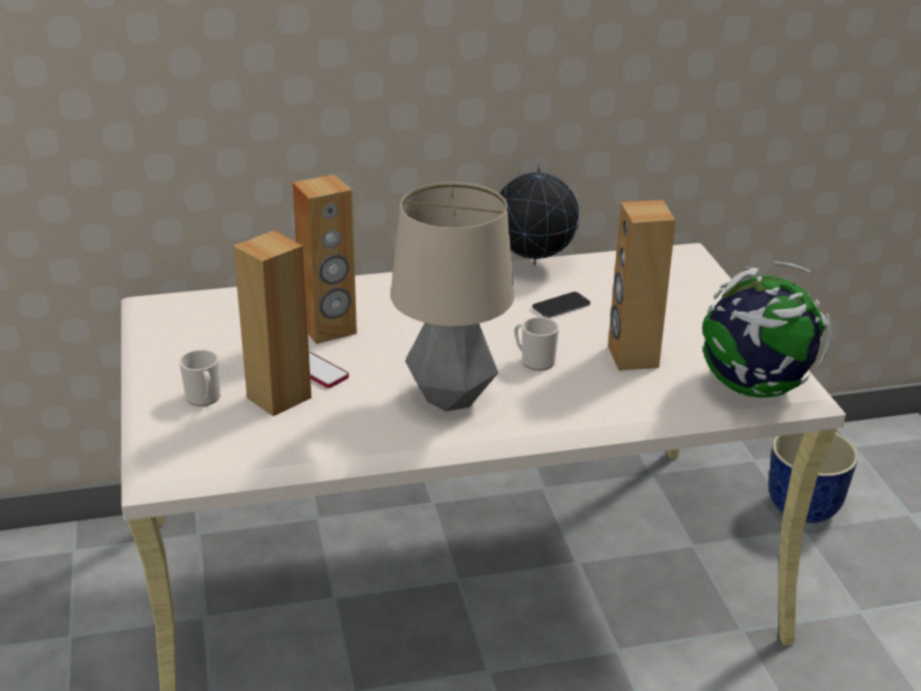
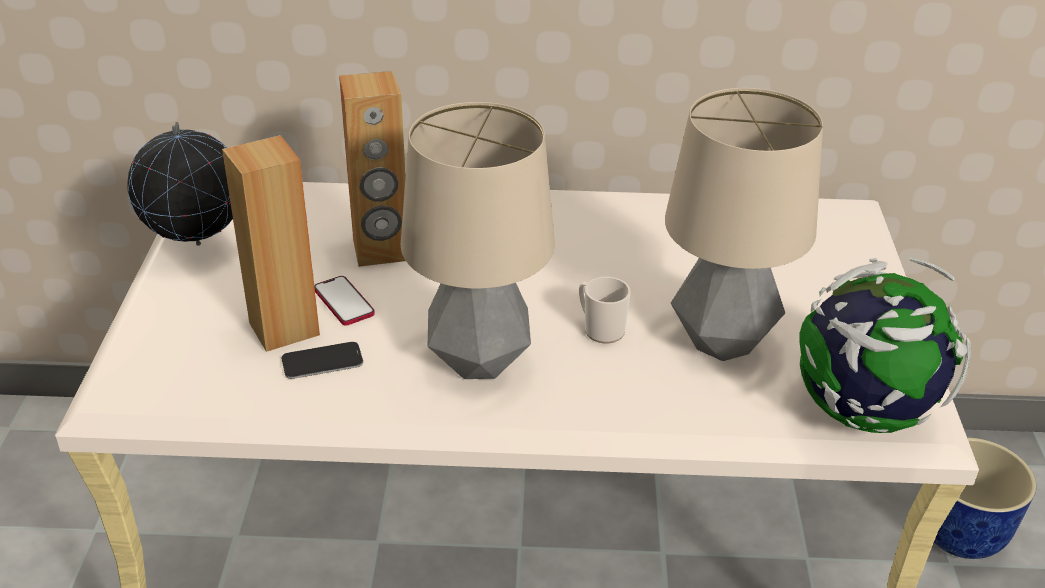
camera: 15 degrees right, 5 degrees up
mug [179,350,220,406] -> none
globe [499,165,579,265] -> globe moved to [127,122,233,246]
phone [532,292,590,318] -> phone moved to [282,342,363,379]
brown speaker [608,200,676,371] -> table lamp [665,88,823,361]

